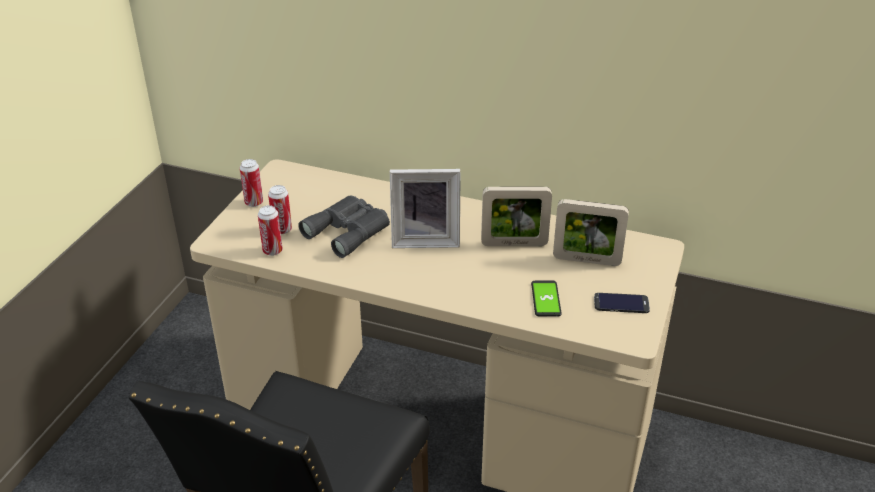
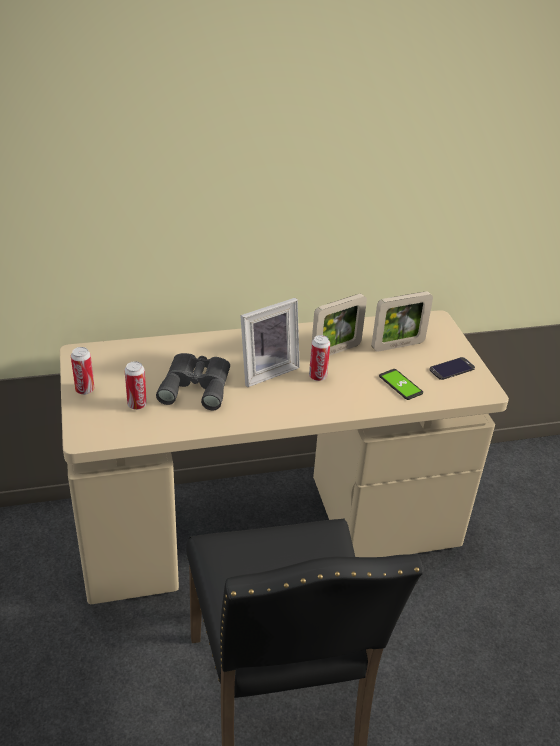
camera: 35 degrees left, 0 degrees up
can [258,205,283,256] -> can moved to [309,335,330,381]

